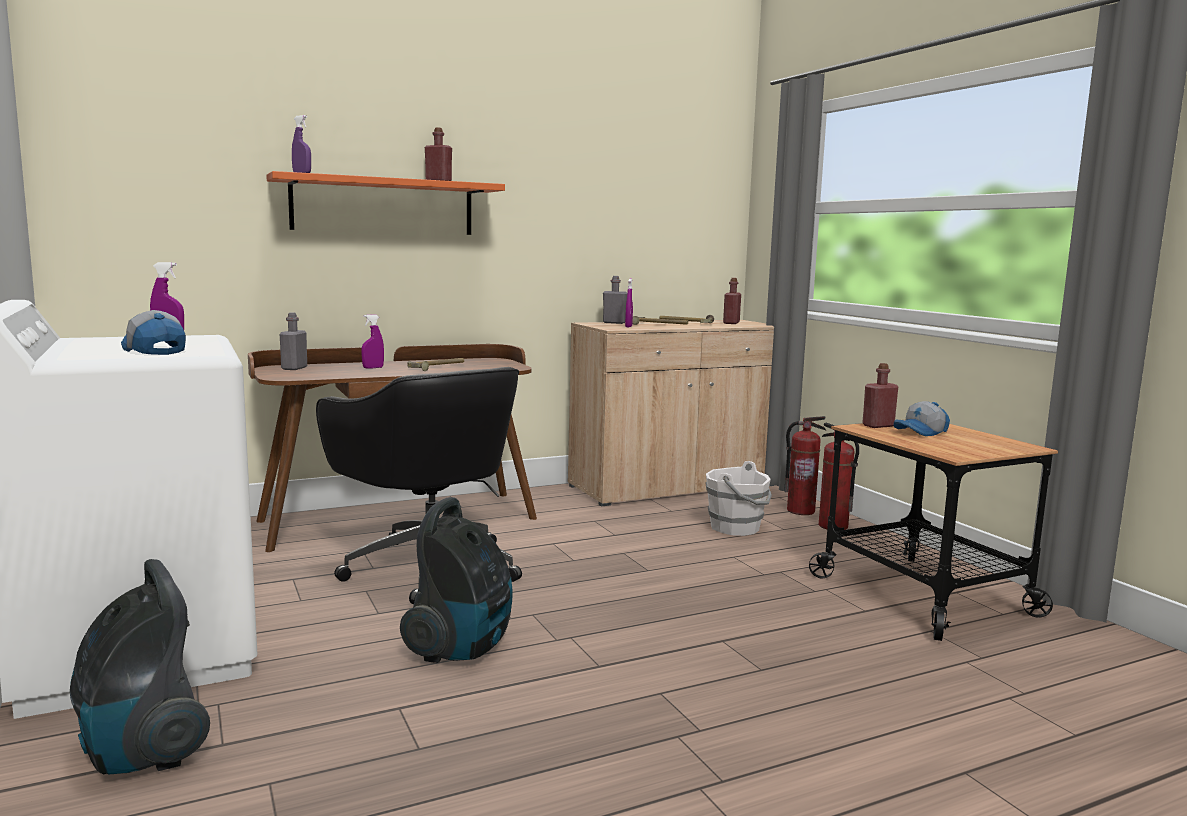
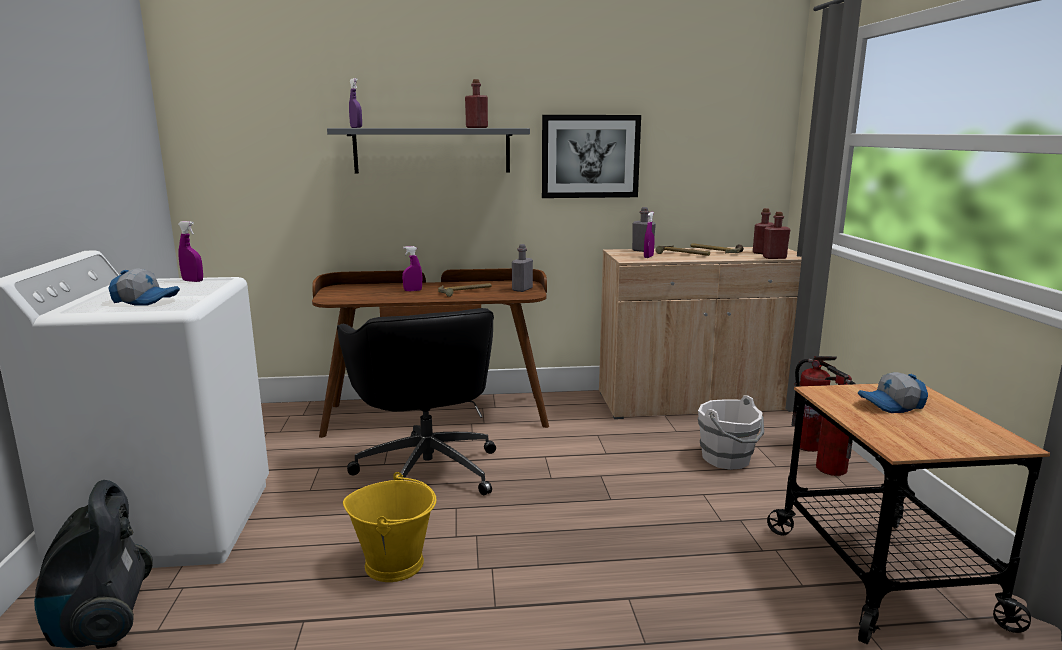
camera: 20 degrees right, 5 degrees up
cap [121,310,186,355] -> cap turned 120 degrees clockwise [108,269,180,306]
orange shelf [266,171,505,235] -> grey shelf [327,128,530,173]
grey bottle [280,312,307,370] -> grey bottle moved to [512,244,533,292]
vacuum cleaner [400,497,512,663] -> yellow bucket [343,472,437,582]
red bottle [862,363,898,428] -> red bottle moved to [763,212,790,259]
none -> picture [542,115,641,198]

